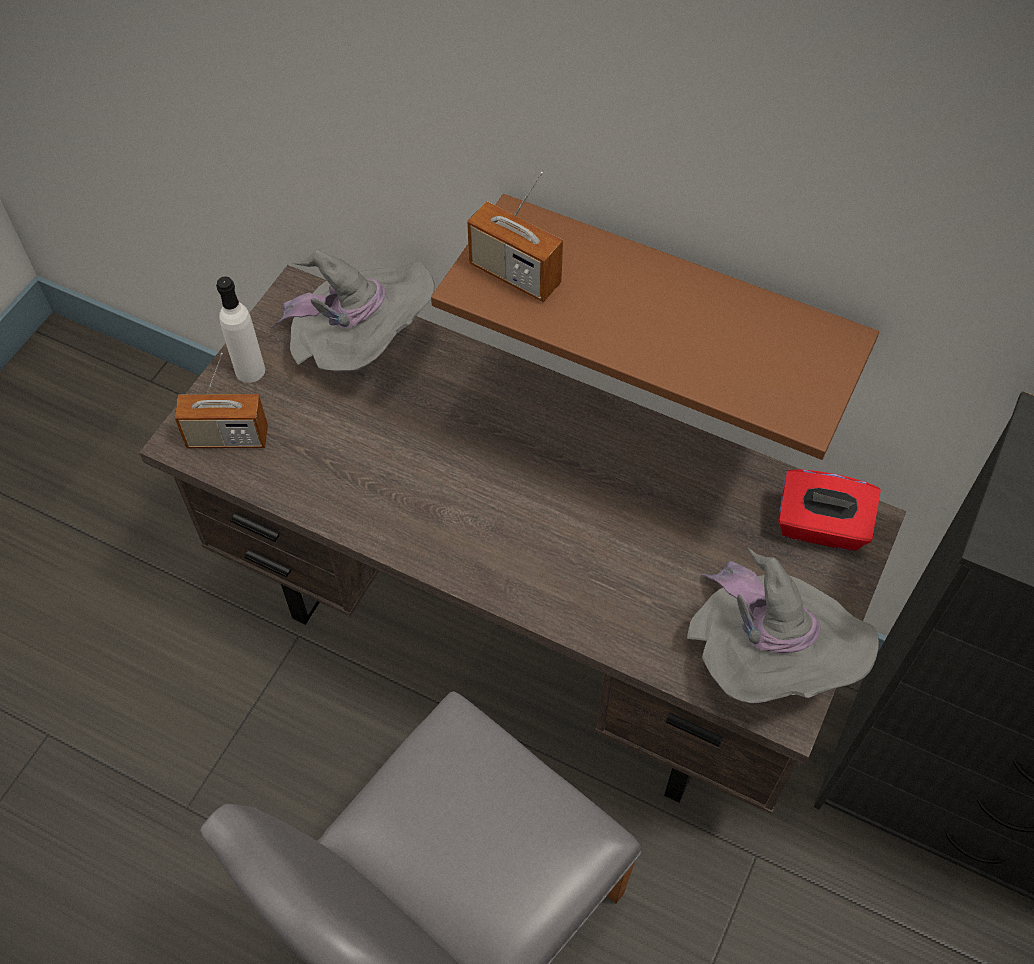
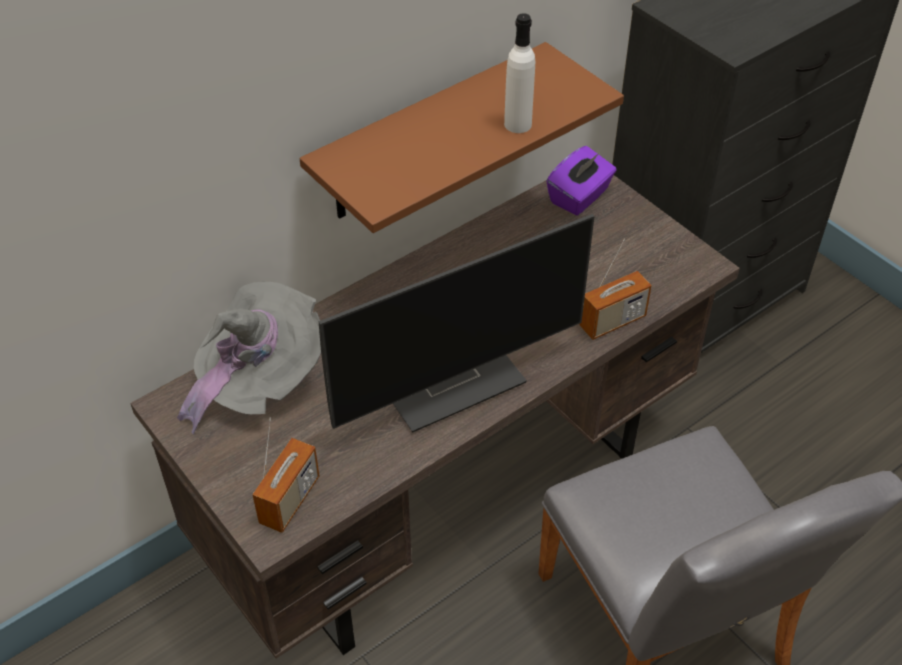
camera: 65 degrees left, 10 degrees down
white bottle [216,276,265,383] -> white bottle moved to [504,13,535,133]
radio [467,172,563,302] -> radio moved to [579,239,652,340]
grey hat [687,547,879,703] -> none
red tissue box [778,470,881,551] -> purple tissue box [546,146,617,216]
none -> monitor [319,214,595,432]

